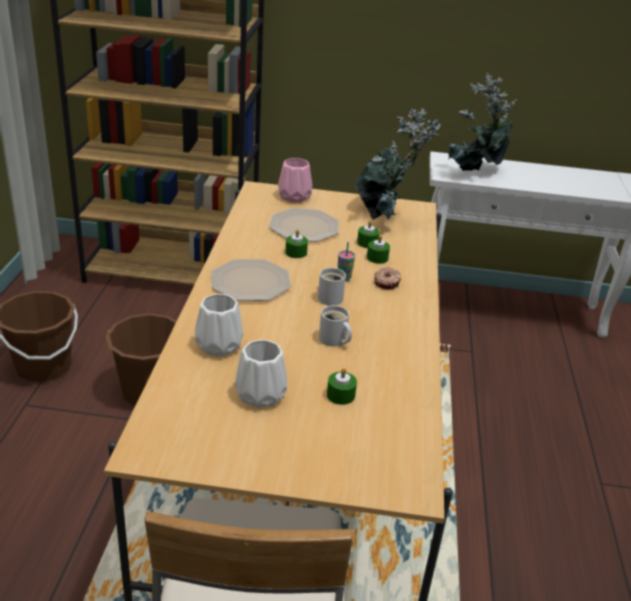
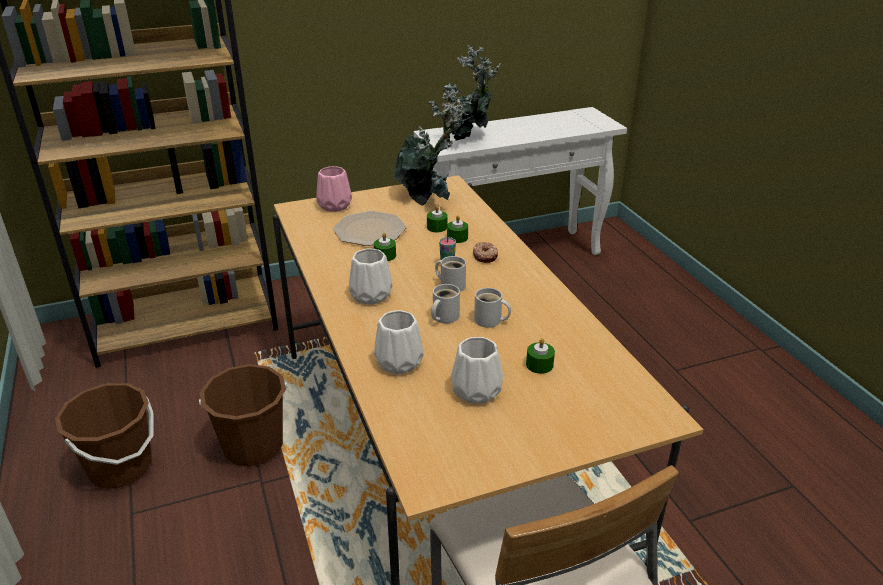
camera: 25 degrees left, 0 degrees up
plate [211,259,291,301] -> white vase [349,248,392,304]
none -> white mug [431,284,460,323]

